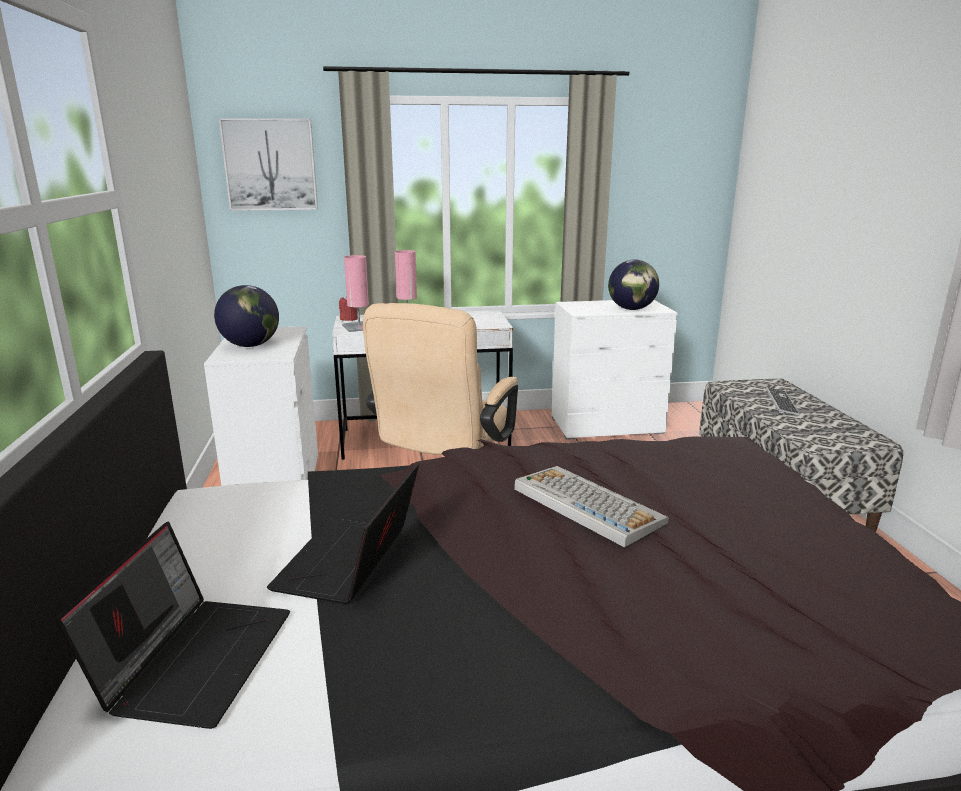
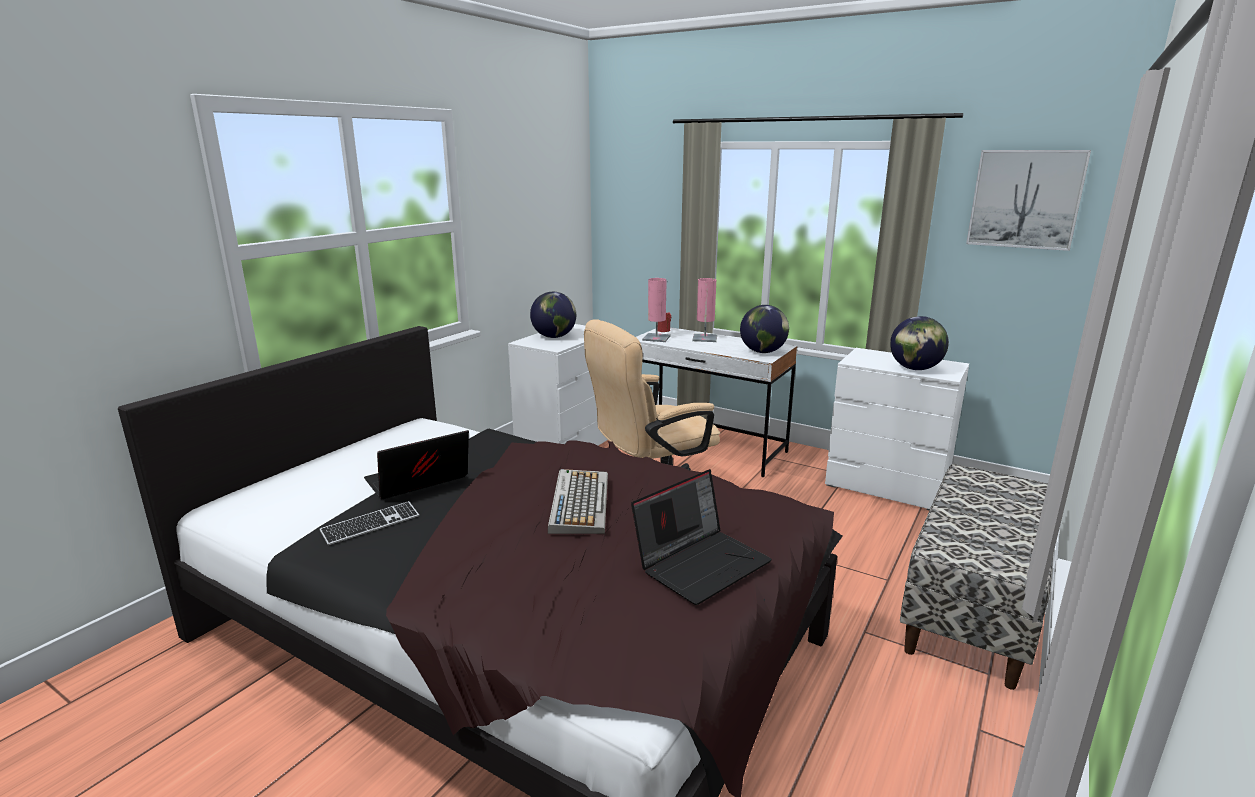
camera: 40 degrees right, 0 degrees up
laptop [56,522,290,729] -> laptop moved to [631,469,772,605]
picture [219,118,318,211] -> picture moved to [966,150,1091,251]
keyboard [766,387,800,415] -> keyboard moved to [319,501,419,545]
none -> globe [740,305,789,353]

